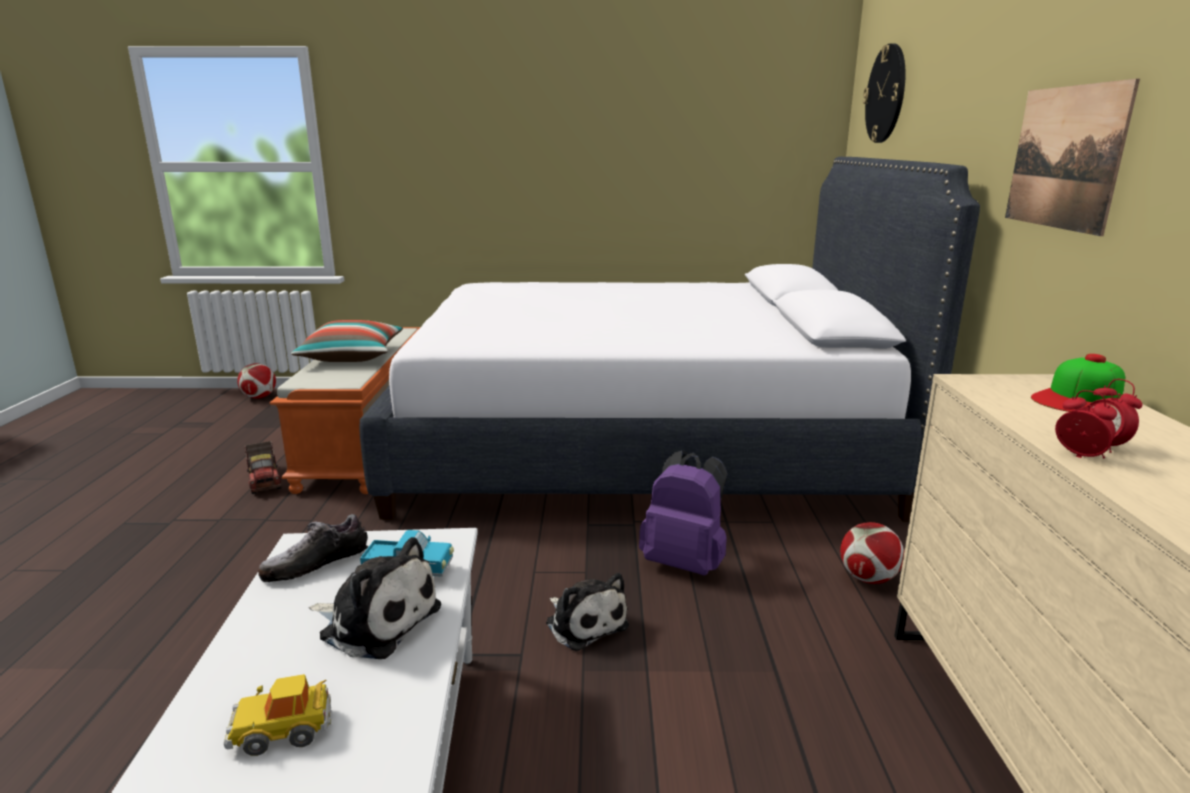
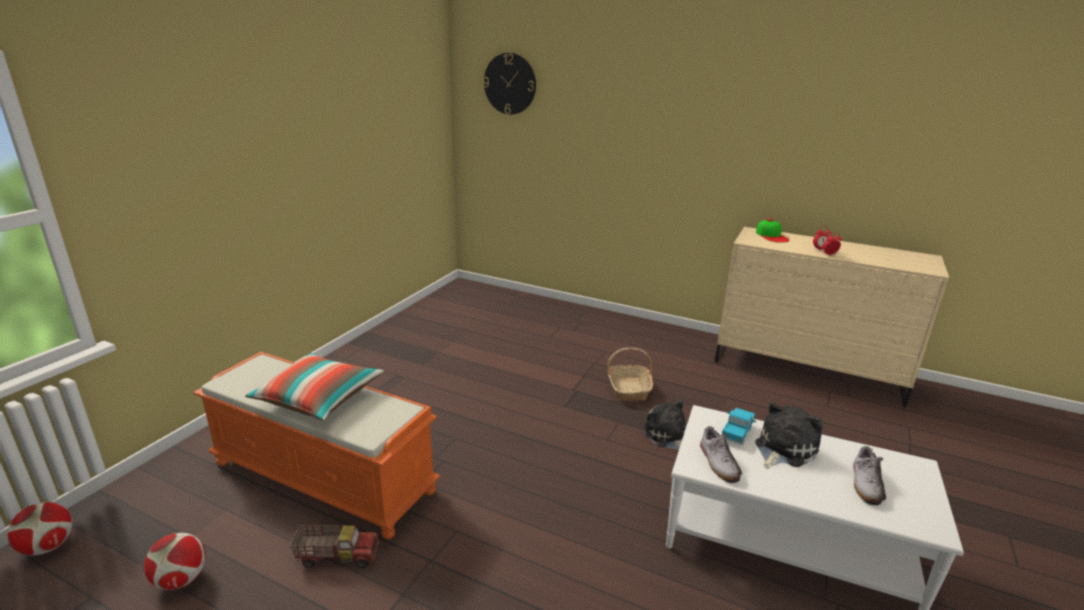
camera: 65 degrees left, 5 degrees up
toy car [224,674,331,756] -> shoe [853,446,886,505]
white bed [359,157,980,522] -> none
plush toy [546,573,629,651] -> plush toy turned 105 degrees counterclockwise [643,400,687,450]
purple backpack [639,451,728,575] -> basket [607,348,653,401]
football [840,522,904,584] -> football moved to [144,533,206,590]
picture [1005,79,1140,236] -> none

